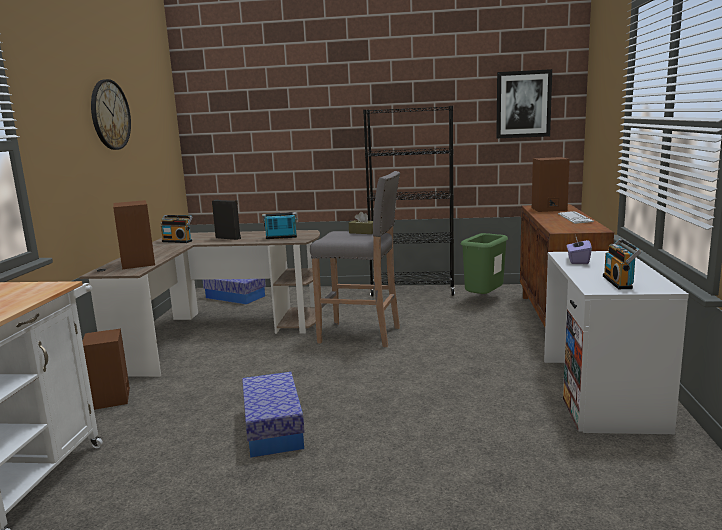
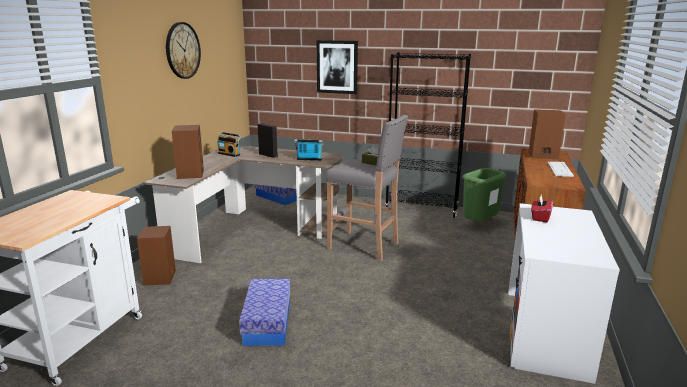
camera: 10 degrees right, 5 degrees up
picture [496,69,552,138] -> picture moved to [317,40,358,94]
purple tissue box [567,234,592,264] -> red tissue box [531,194,553,222]
radio [603,238,641,289] -> none

